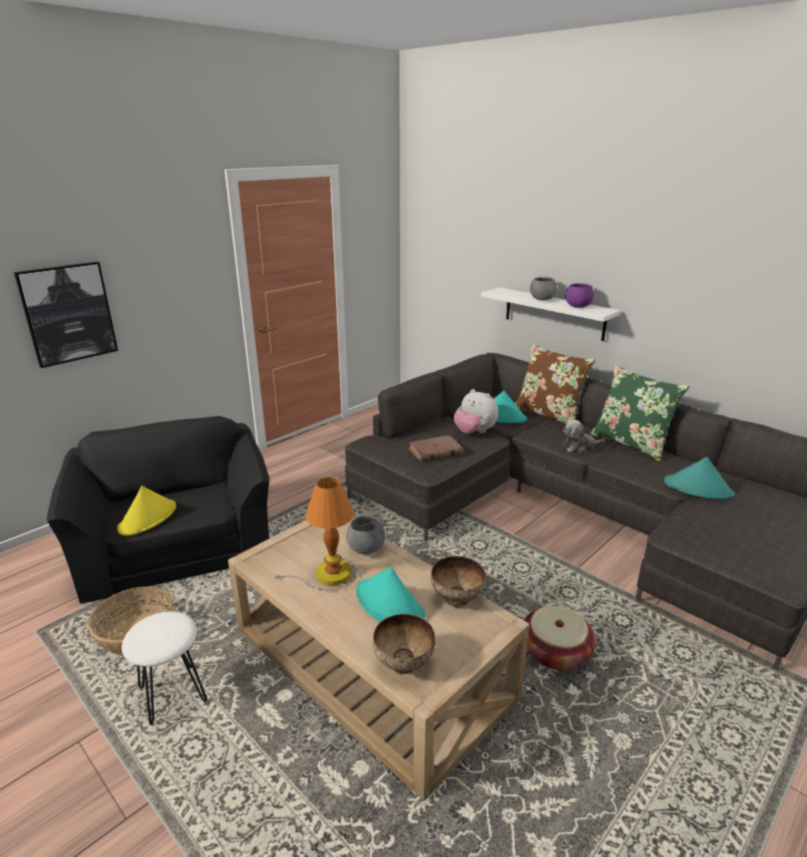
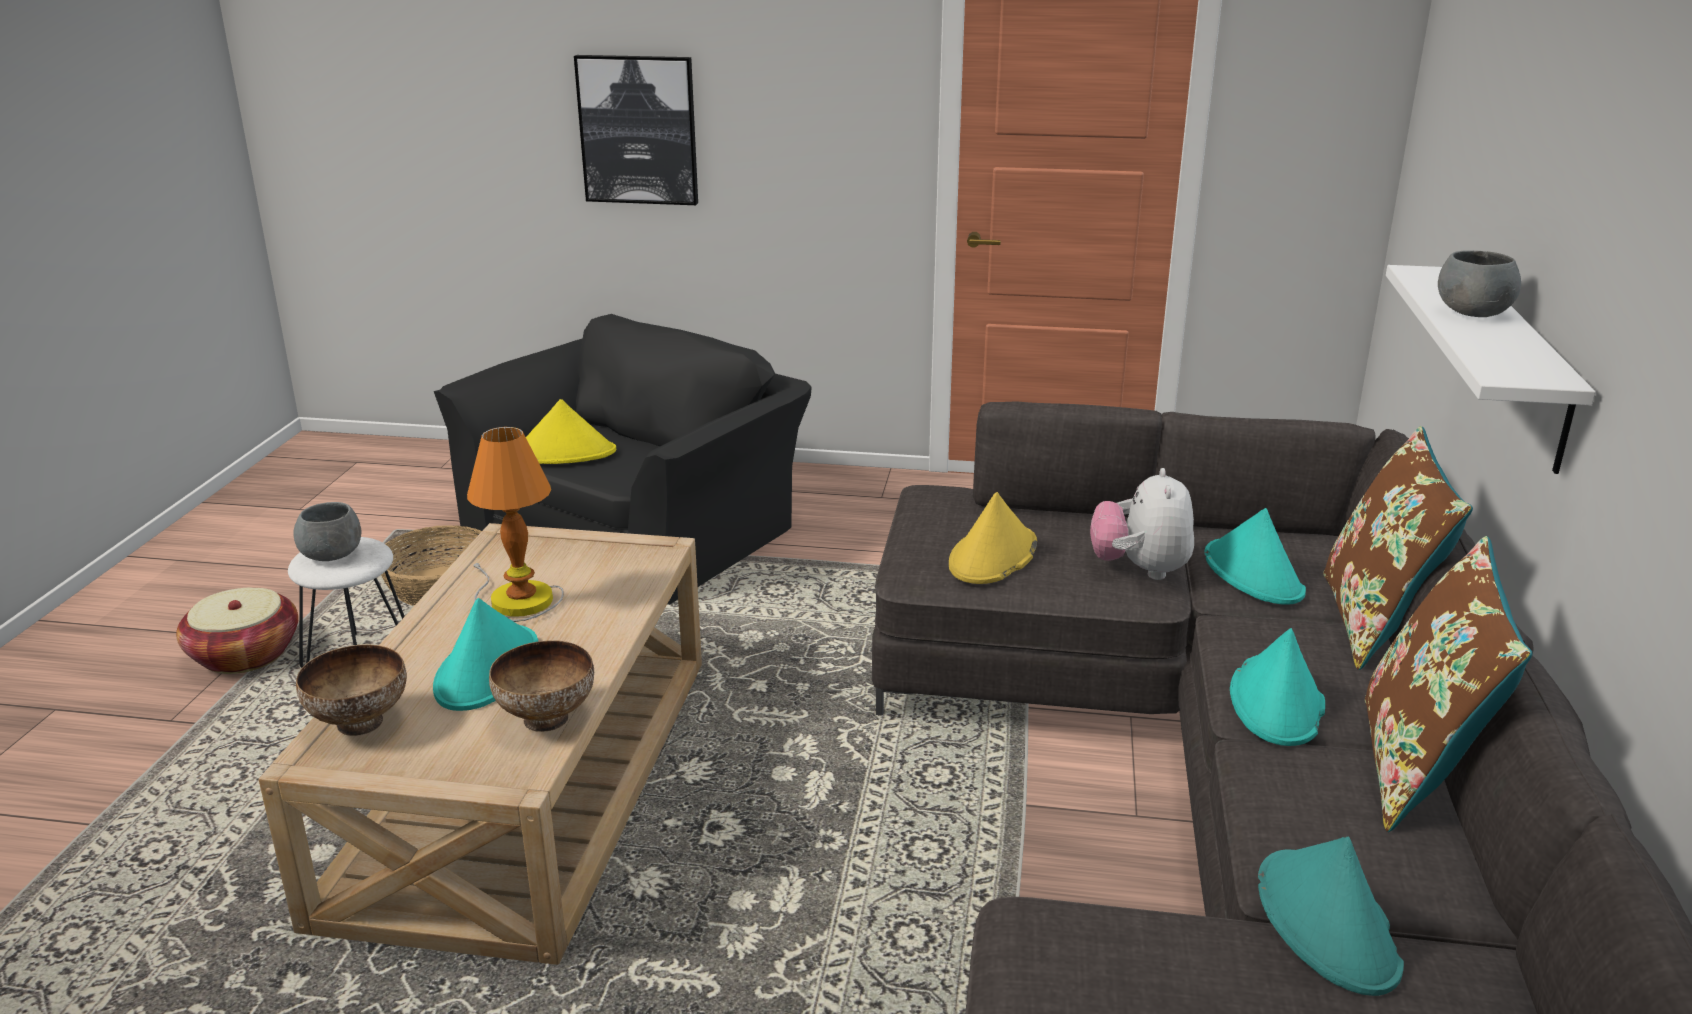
camera: 55 degrees right, 0 degrees up
grey bowl [346,515,385,554] -> grey bowl moved to [293,502,361,561]
brown book [408,435,463,462] -> yellow hat [949,492,1037,584]
basket [524,606,596,670] -> basket moved to [176,587,298,674]
plush toy [563,420,605,453] -> turquoise hat [1230,628,1325,746]
purple bowl [565,283,594,308] -> none
green pillow [590,365,689,461] -> brown pillow [1365,536,1533,832]

